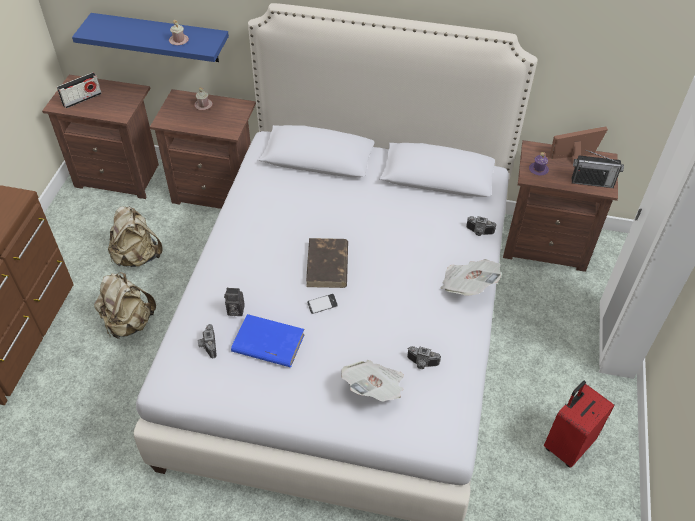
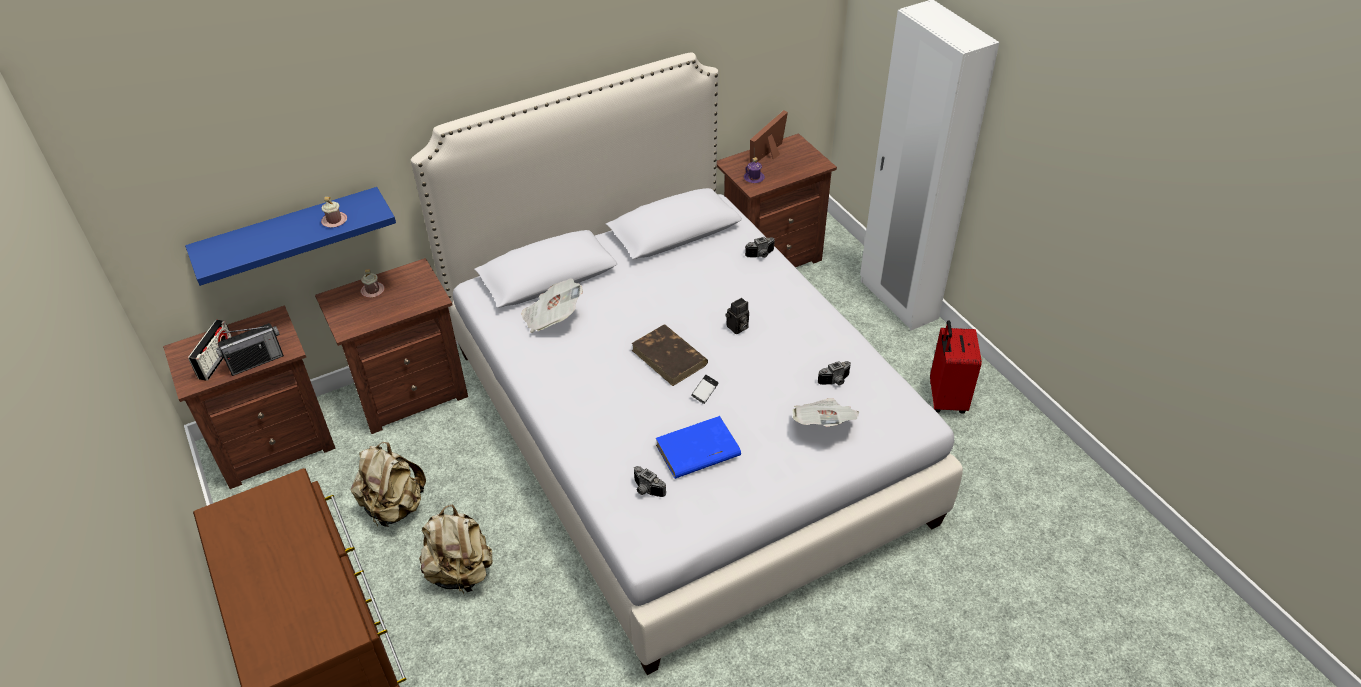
camera: 40 degrees left, 5 degrees down
camera [224,288,245,316] -> camera moved to [725,298,749,334]
newspaper [440,259,501,296] -> newspaper moved to [521,279,583,333]
radio [572,150,624,188] -> radio moved to [216,323,284,376]

